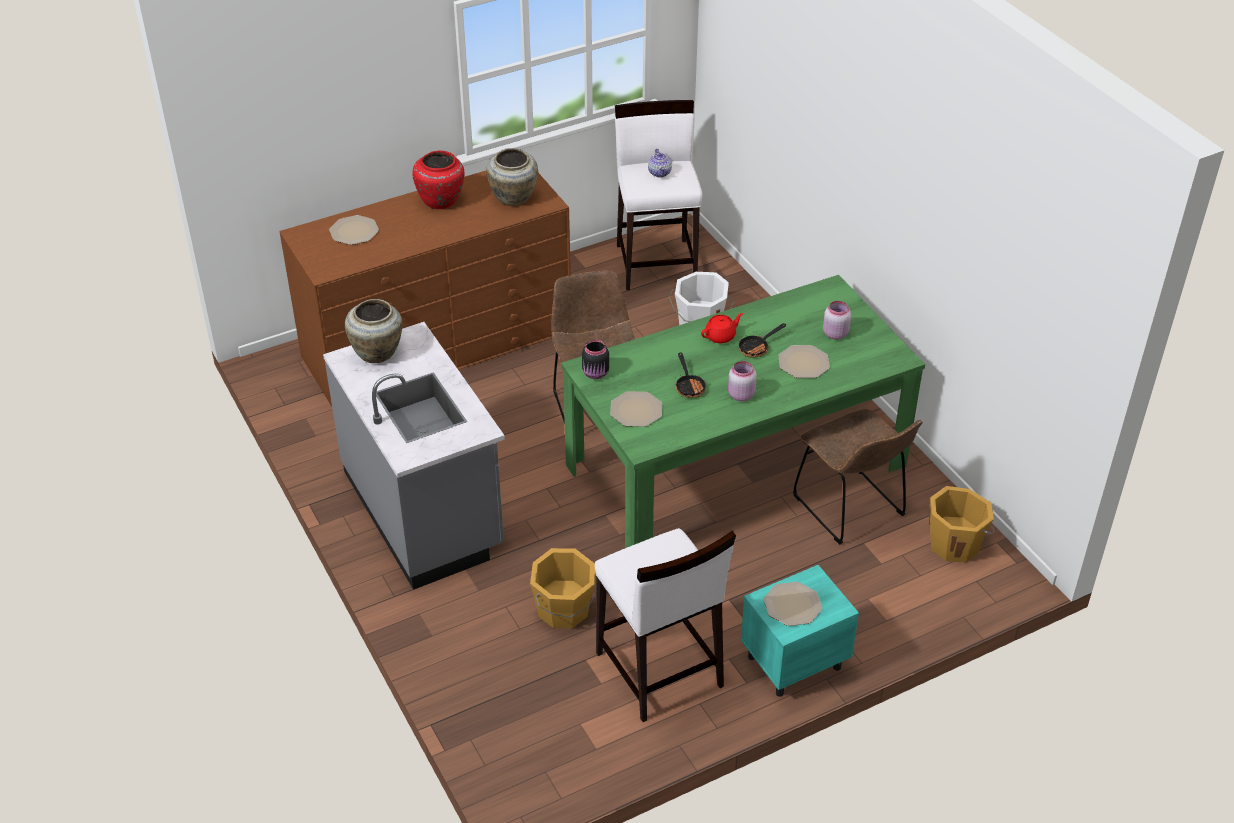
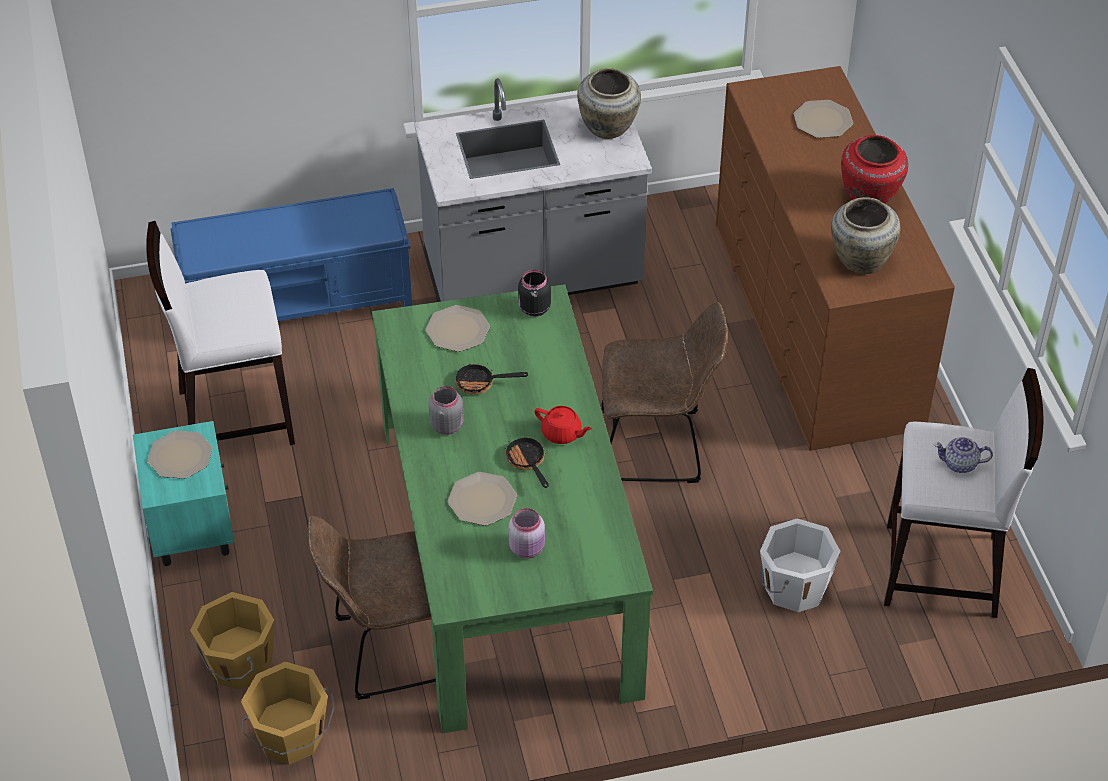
camera: 105 degrees right, 5 degrees up
orange bucket [530,548,596,629] -> orange bucket moved to [190,592,274,690]
red teapot [701,313,743,343] -> red teapot turned 45 degrees counterclockwise [535,406,592,444]
pink jar [728,361,757,401] -> grey jar [428,386,464,435]
none -> blue bench [170,188,412,321]

